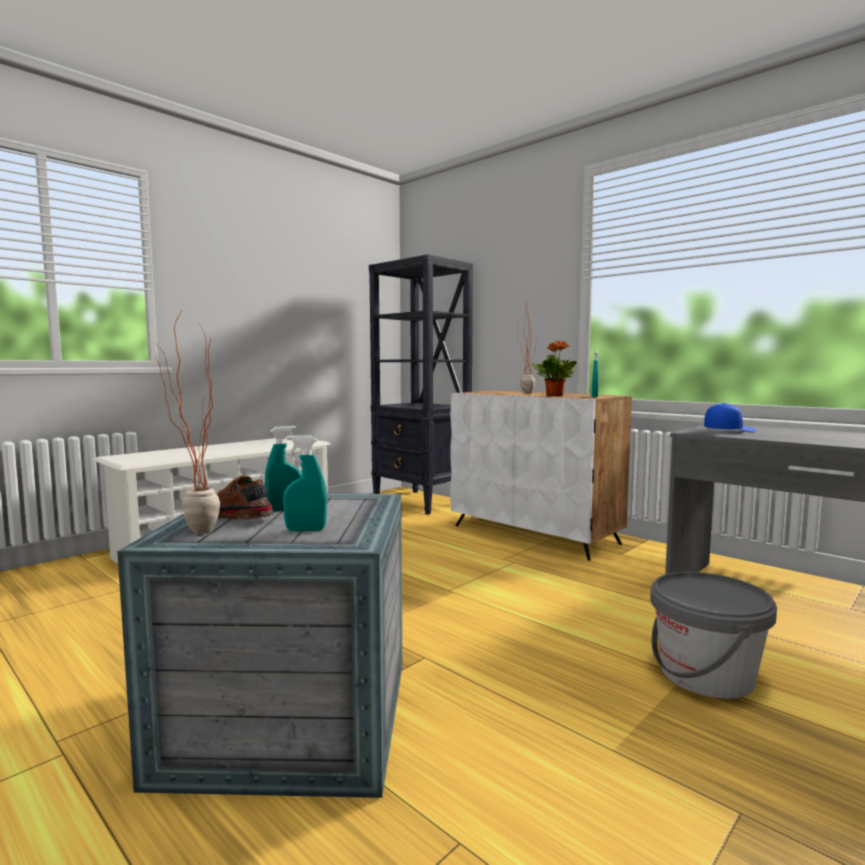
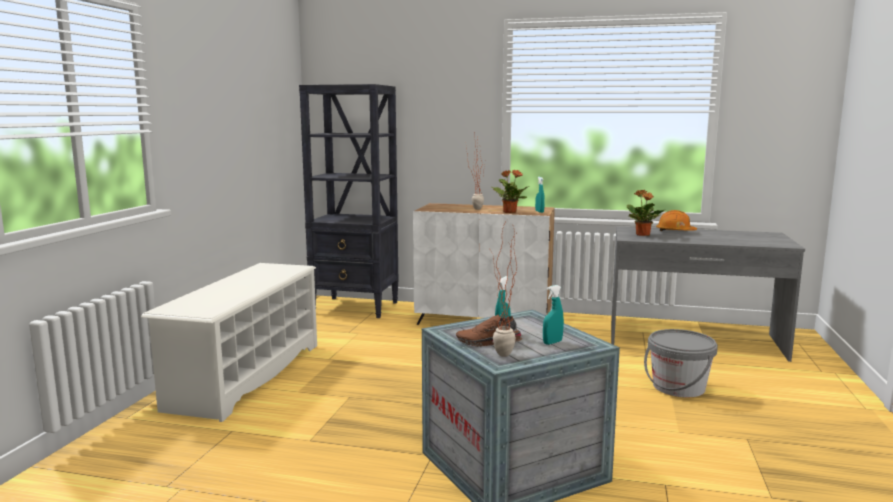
camera: 30 degrees left, 5 degrees up
blue cap [704,403,756,433] -> potted plant [627,190,666,236]
none -> orange hard hat [656,210,697,231]

